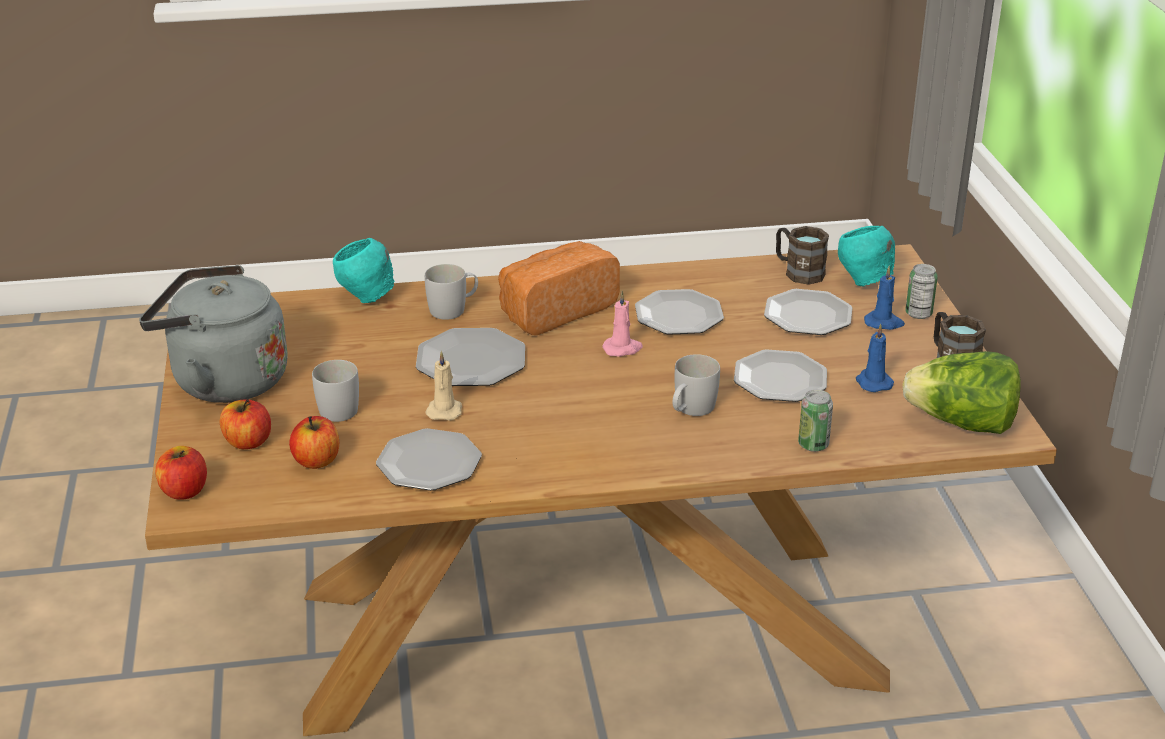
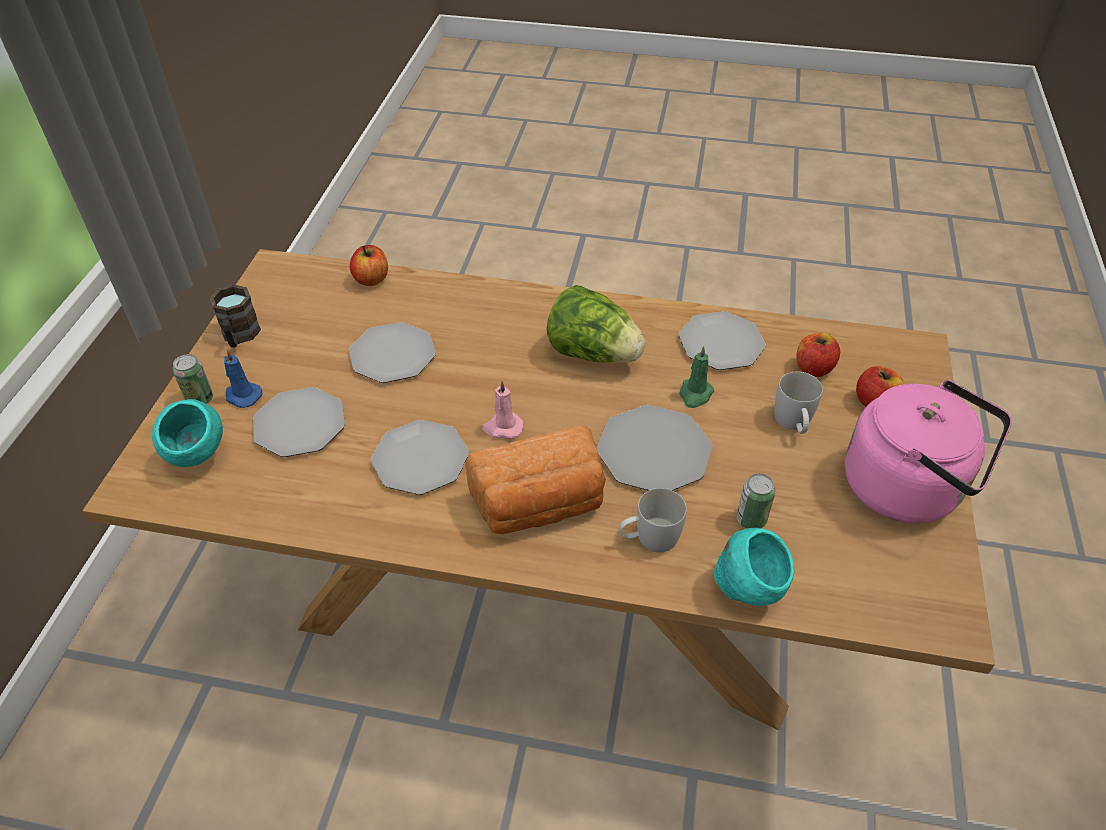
camera: 160 degrees left, 15 degrees up
grey kettle [139,265,288,403] -> pink kettle [845,380,1012,523]
apple [155,446,207,500] -> apple moved to [350,245,388,286]
beige candle [425,351,462,421] -> green candle [679,346,714,408]
white mug [673,354,720,416] -> none
brown mug [776,226,829,285] -> none
can [798,390,833,452] -> can moved to [736,474,776,528]
blue candle [856,324,894,392] -> none
lettuce [902,351,1021,434] -> lettuce moved to [546,285,646,363]

